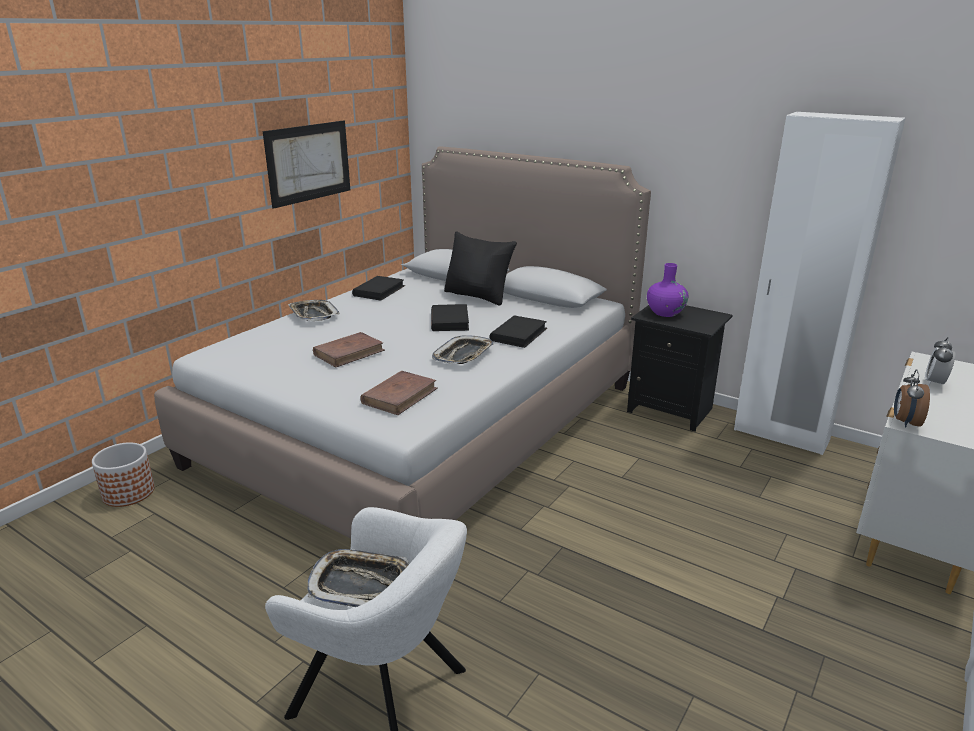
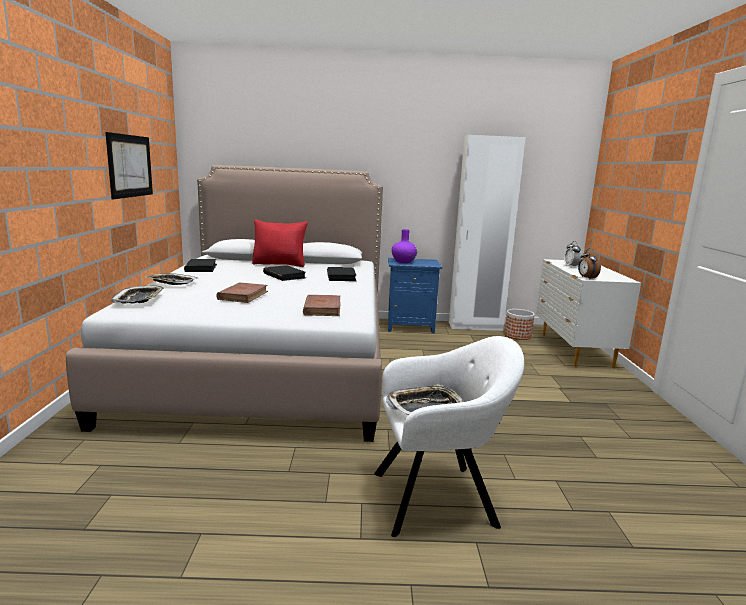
camera: 35 degrees left, 10 degrees down
planter [92,442,155,507] -> planter moved to [504,309,535,340]
tray [432,335,494,364] -> tray moved to [111,286,164,304]
black pillow [444,231,517,306] -> red pillow [252,219,308,267]
black nightstand [627,305,732,432] -> blue nightstand [388,258,442,333]

